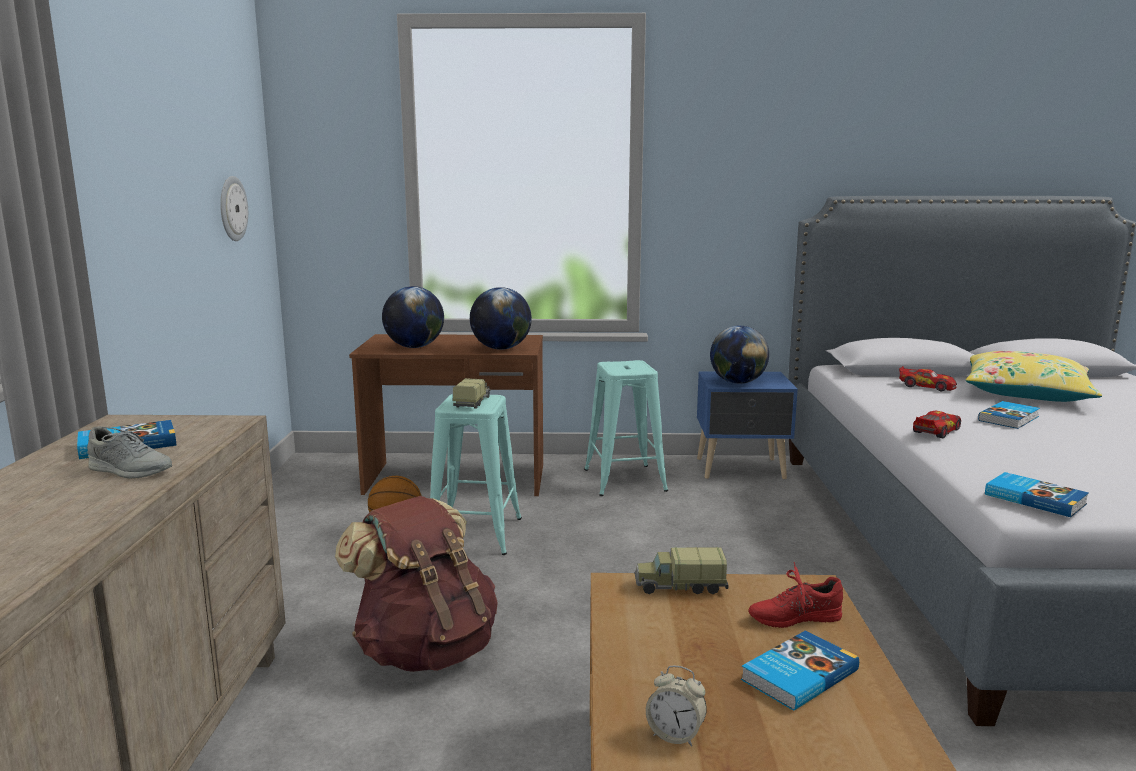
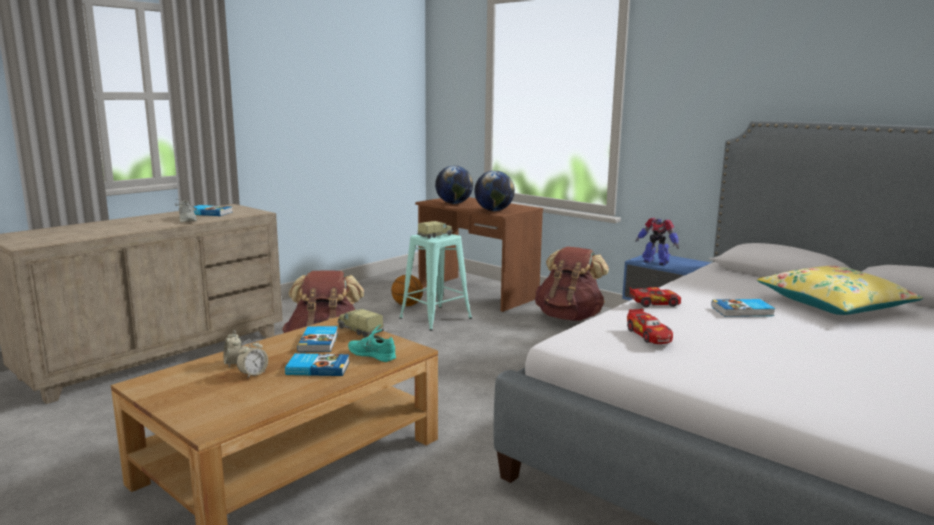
camera: 40 degrees right, 0 degrees up
wall clock [220,176,248,241] -> none
turquoise stool [584,360,668,496] -> brown backpack [535,247,609,321]
globe [710,325,769,384] -> toy robot [635,218,679,265]
red shoe [748,562,843,628] -> turquoise shoe [348,325,396,362]
toy car [899,366,957,391] -> toy car moved to [627,308,673,344]
book [985,472,1089,517] -> book moved to [297,326,338,352]
none -> alarm clock [237,339,268,379]

